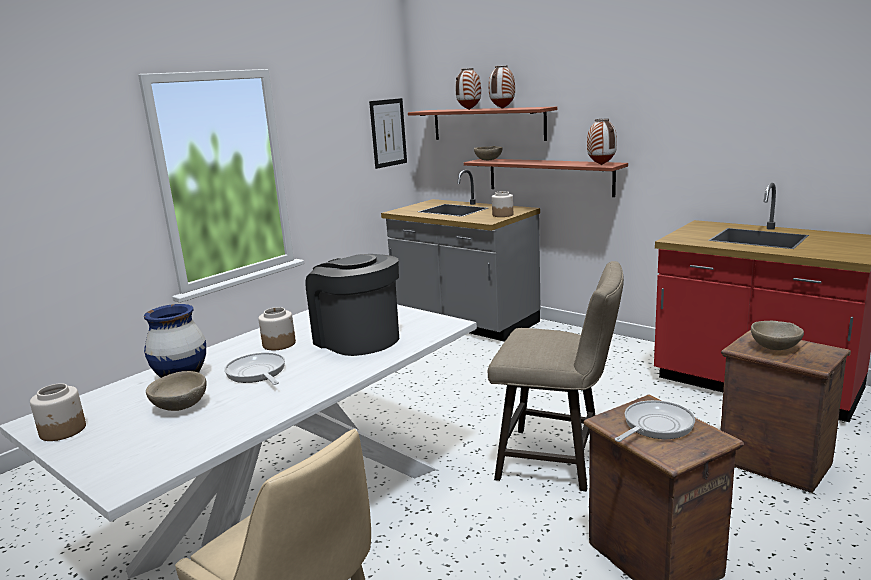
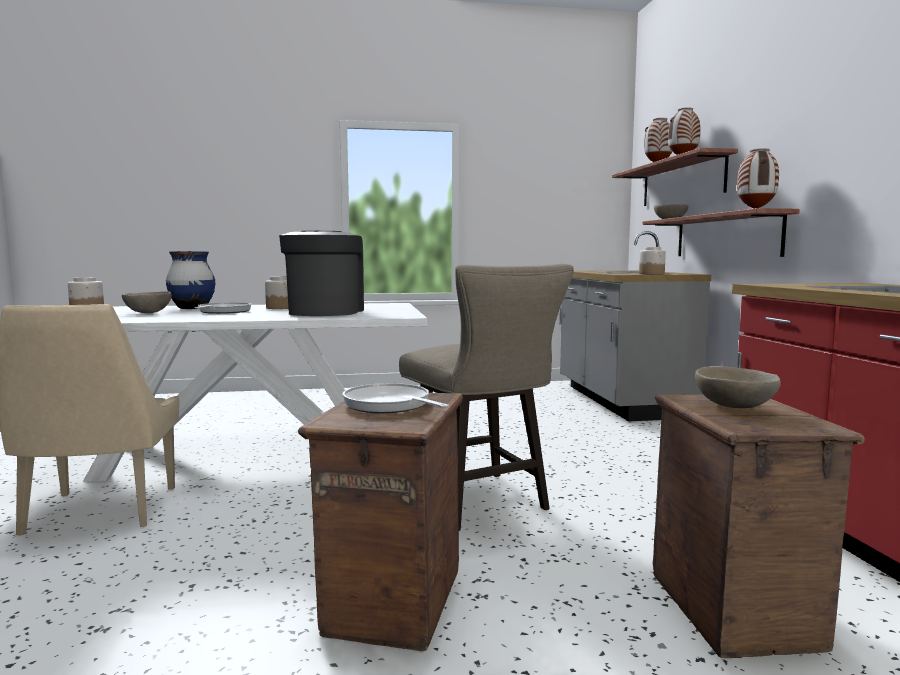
camera: 40 degrees right, 10 degrees down
picture [369,98,407,169] -> none
frying pan [615,400,695,442] -> frying pan turned 135 degrees counterclockwise [342,383,449,413]

